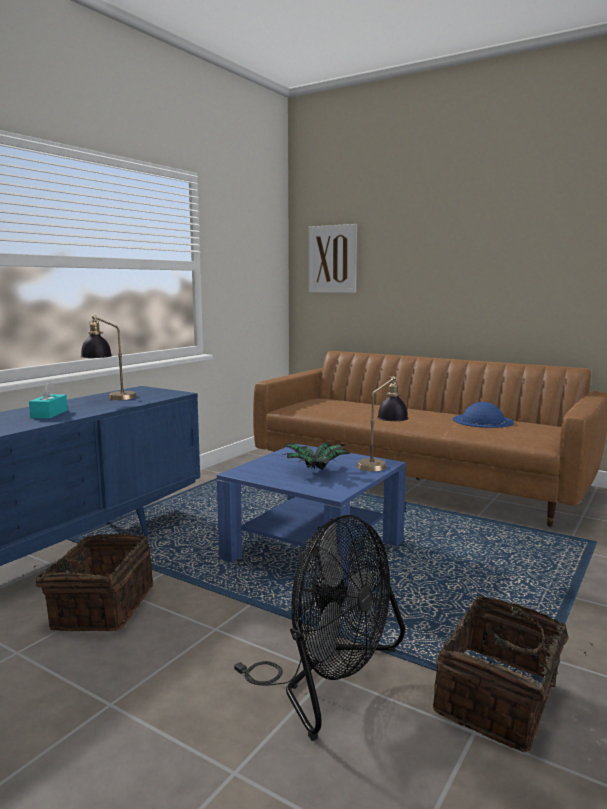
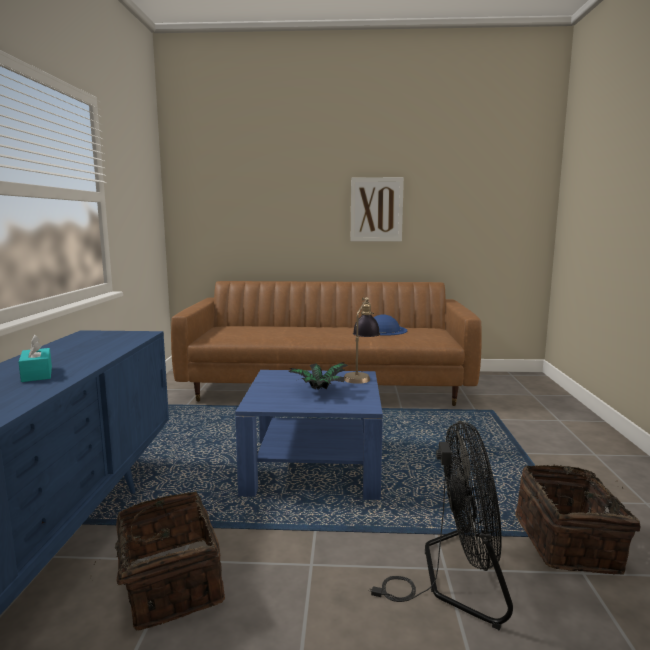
camera: 30 degrees left, 0 degrees up
table lamp [80,315,137,400] -> none
picture [309,224,357,293] -> picture moved to [351,177,404,242]

